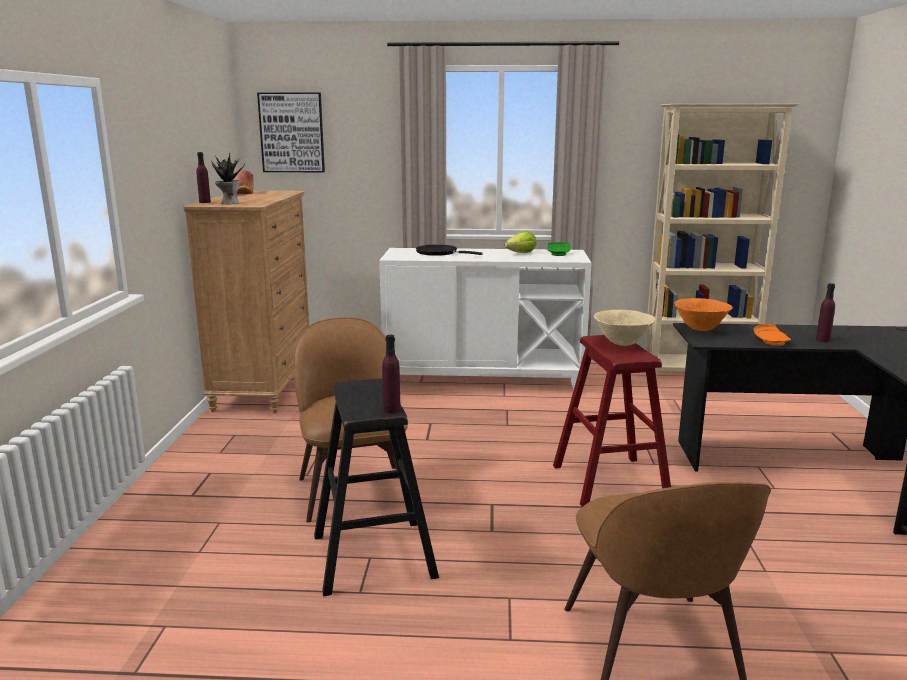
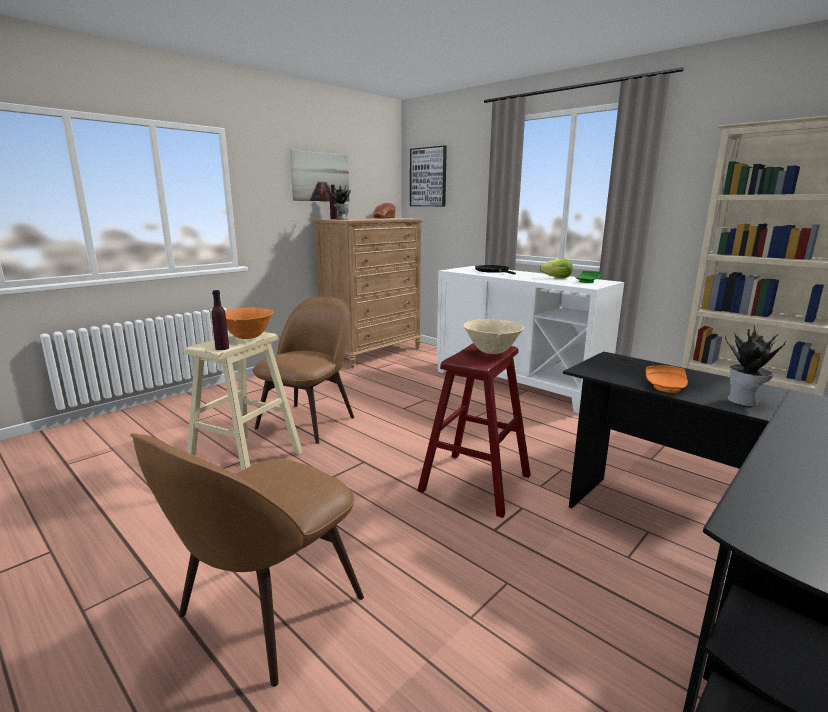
camera: 40 degrees right, 0 degrees up
black stool [314,378,439,596] -> beige stool [185,332,303,471]
orange bowl [674,298,732,331] -> orange bowl moved to [225,308,274,339]
purple bottle [816,283,835,342] -> potted plant [725,325,786,406]
none -> picture [290,150,349,201]

